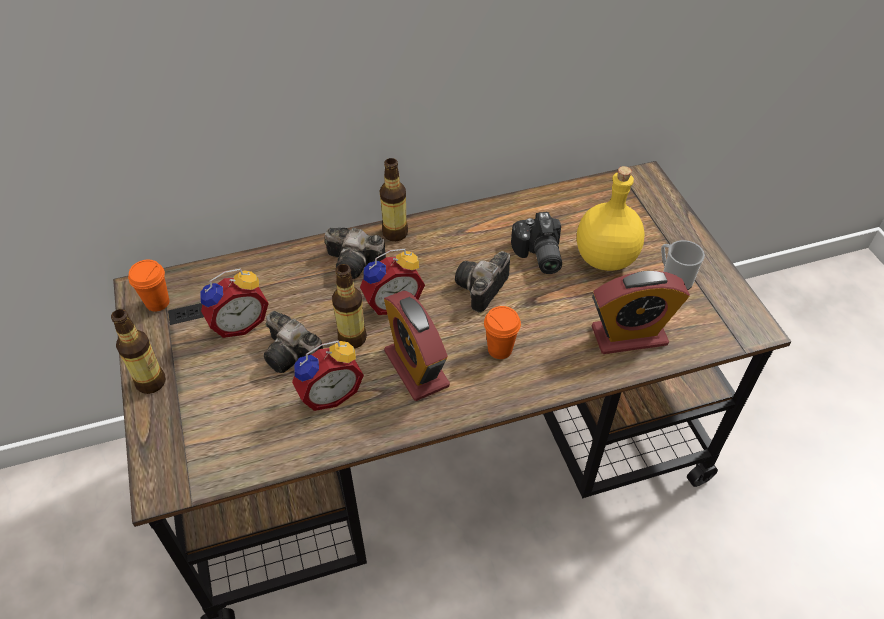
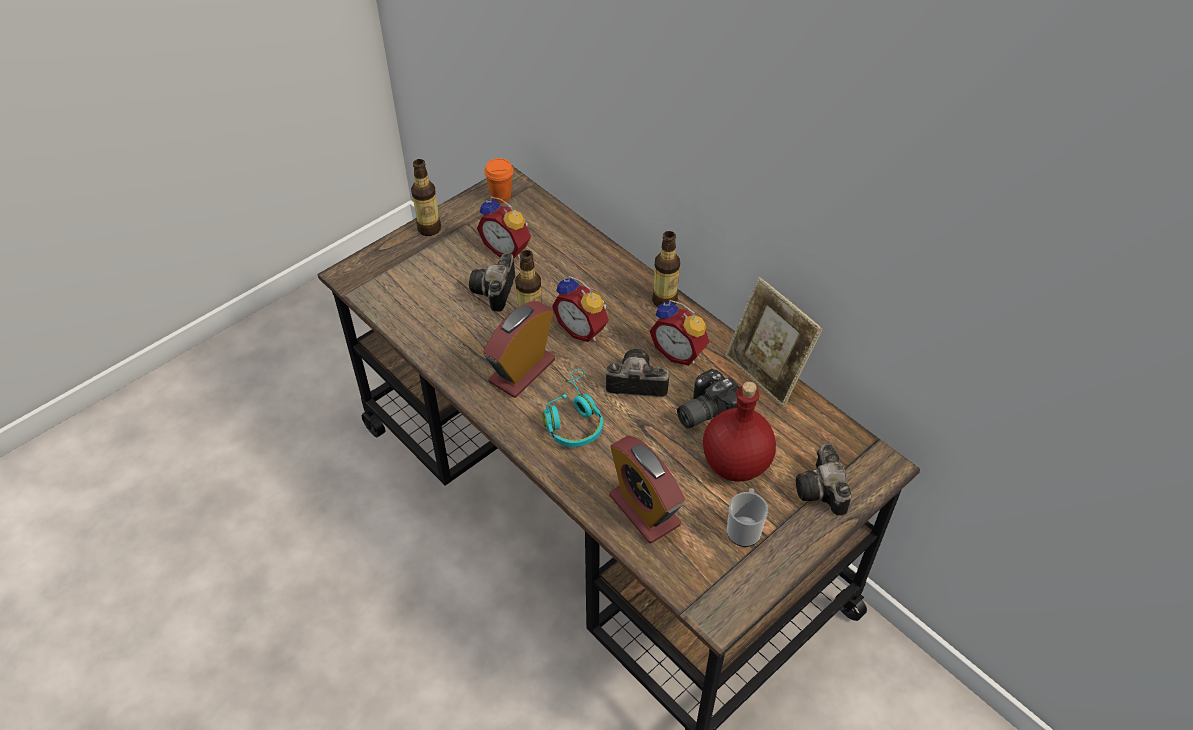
camera: 65 degrees right, 0 degrees up
alarm clock [292,341,364,411] -> alarm clock moved to [650,300,710,366]
camera [324,228,386,279] -> camera moved to [796,444,851,516]
orange cup [484,306,521,359] -> turquoise headphones [542,369,603,447]
yellow bottle [577,166,645,271] -> red bottle [703,381,776,482]
none -> picture frame [725,277,823,407]

